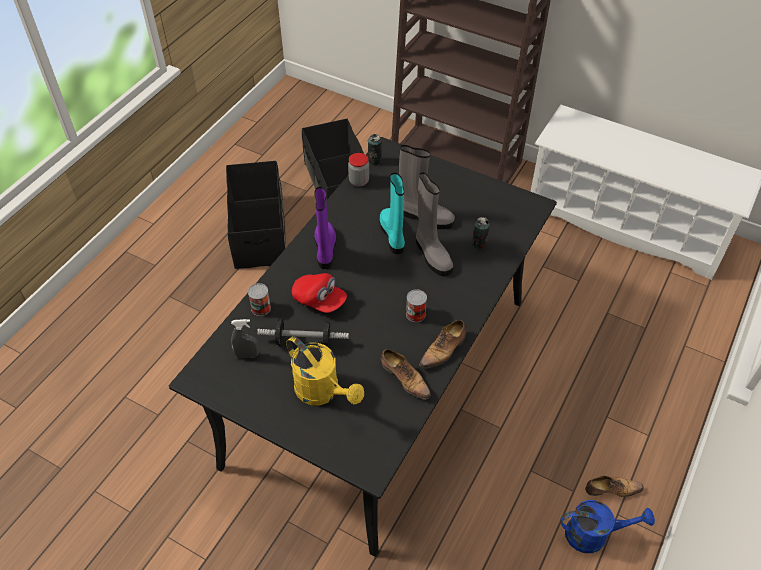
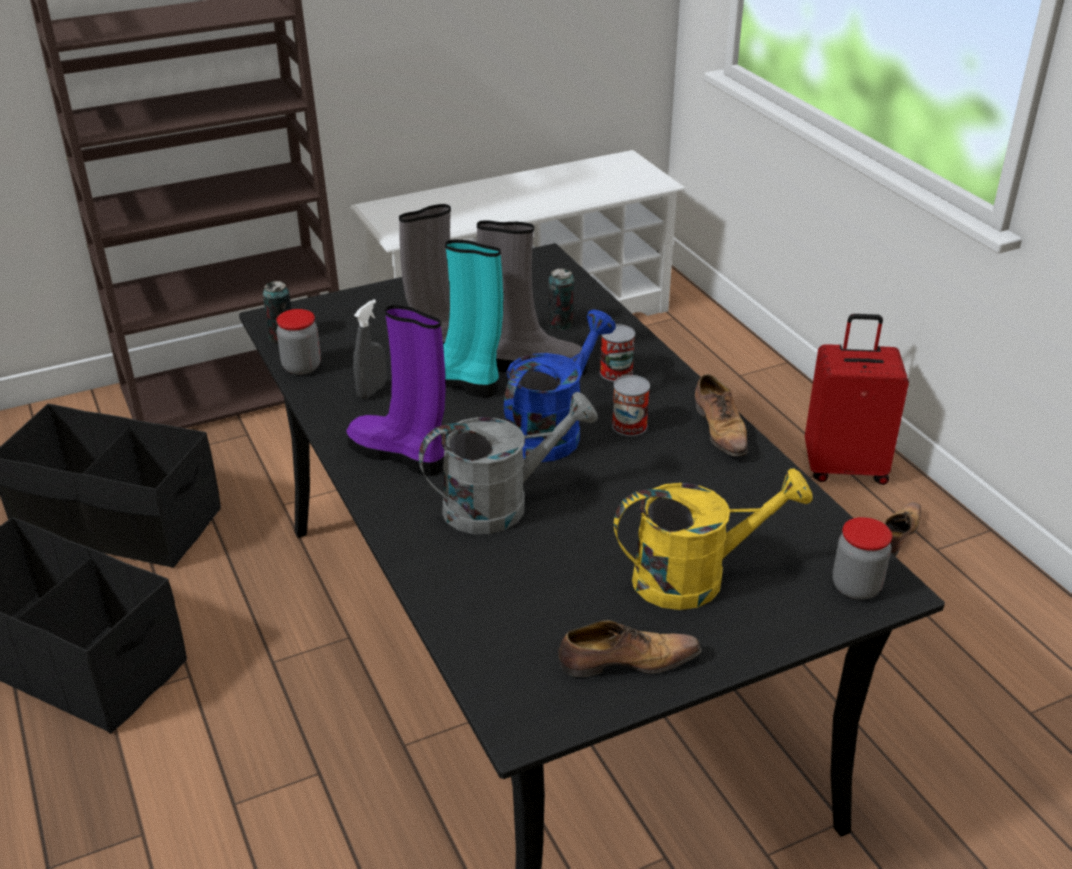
camera: 55 degrees left, 15 degrees down
grey spray bottle [231,319,259,358] -> grey spray bottle moved to [353,299,386,399]
can [248,283,271,316] -> can moved to [600,324,635,382]
dumbbell [257,319,349,348] -> none
red cap [292,273,347,313] -> grey watering can [419,392,598,534]
shoe [381,349,431,400] -> shoe moved to [558,620,701,677]
blue watering can [561,500,655,553] -> blue watering can moved to [504,310,616,462]
none -> red suitcase [805,314,909,485]
none -> jar [833,517,892,600]

